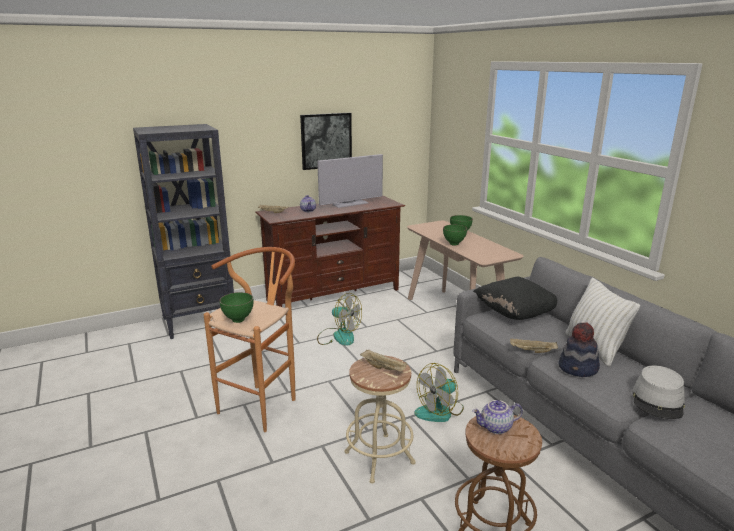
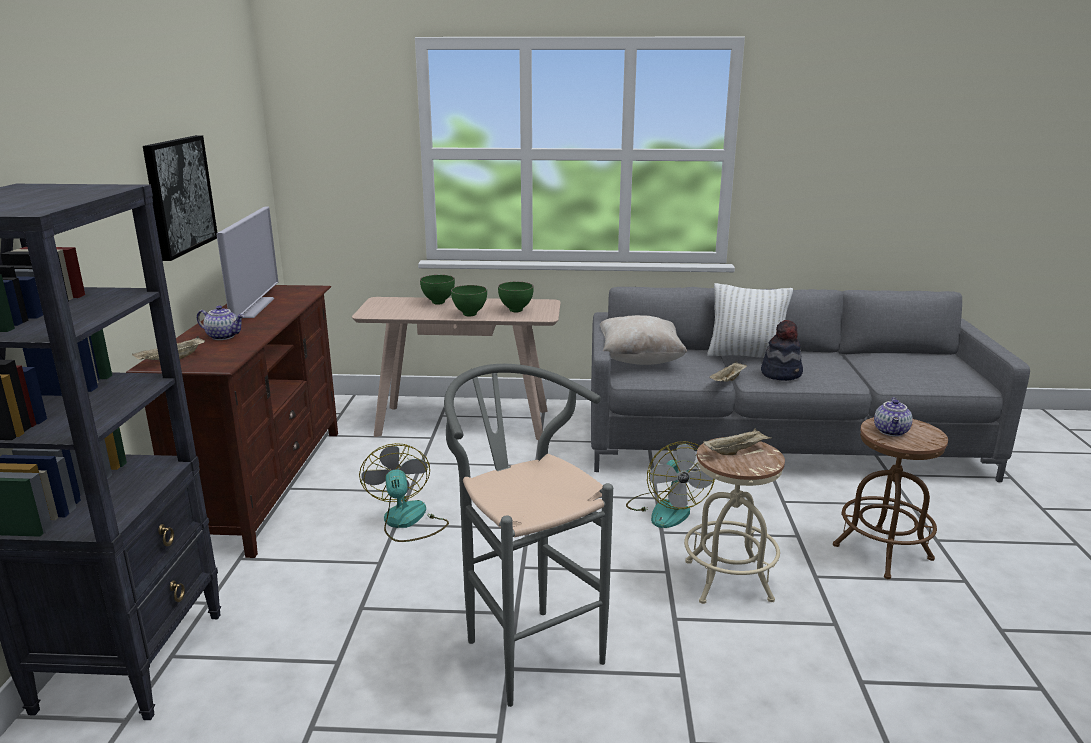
camera: 60 degrees left, 0 degrees up
brown stool [204,247,296,432] -> grey stool [444,364,613,707]
green bowl [219,292,253,323] -> green bowl moved to [498,282,534,312]
fan [317,293,362,346] -> fan turned 75 degrees counterclockwise [359,443,449,542]
black pillow [473,277,557,320] -> beige pillow [600,315,687,365]
grey hat [632,365,685,419] -> none

